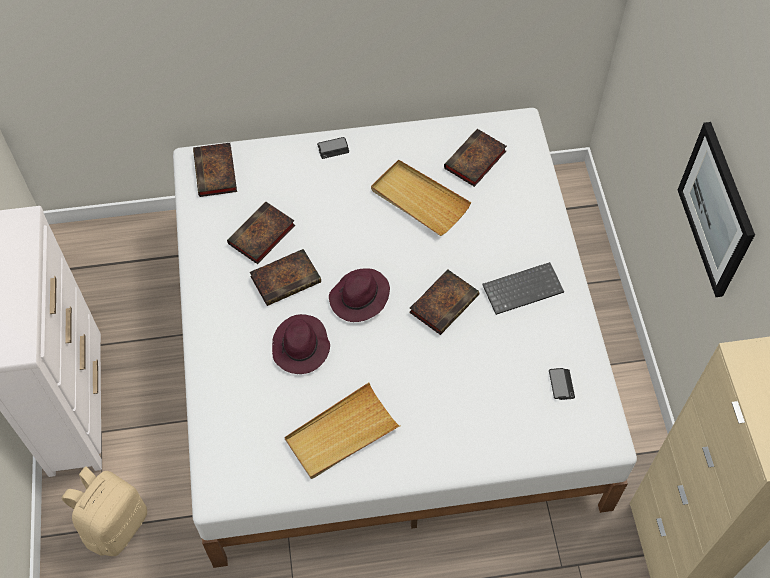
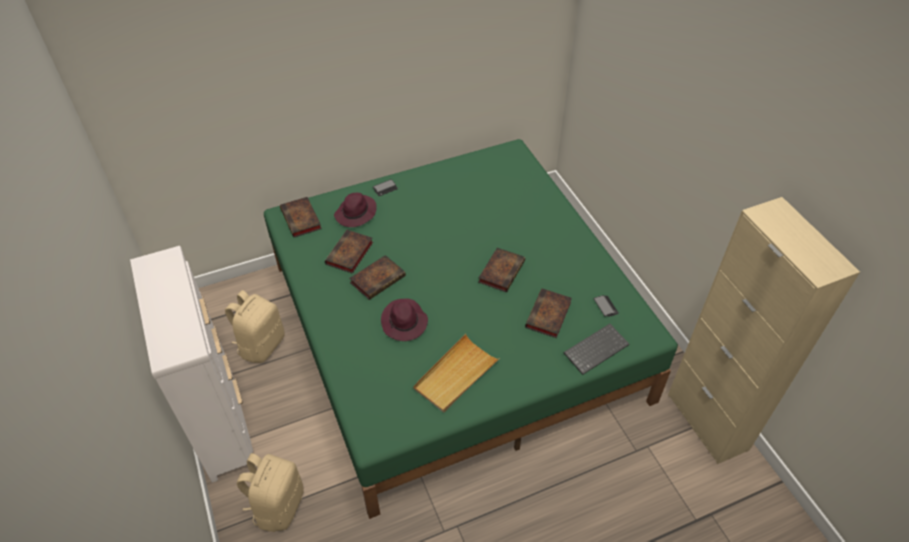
camera: 15 degrees left, 10 degrees down
white bed [173,108,637,568] -> green bed [264,139,678,519]
purple hat [329,268,390,322] -> purple hat moved to [334,193,377,227]
beige tray [371,160,471,236] -> none
book [444,129,507,187] -> book moved to [525,288,572,338]
keyboard [482,262,564,315] -> keyboard moved to [564,324,629,375]
picture [678,122,755,297] -> none
none -> beige backpack [225,290,285,363]

